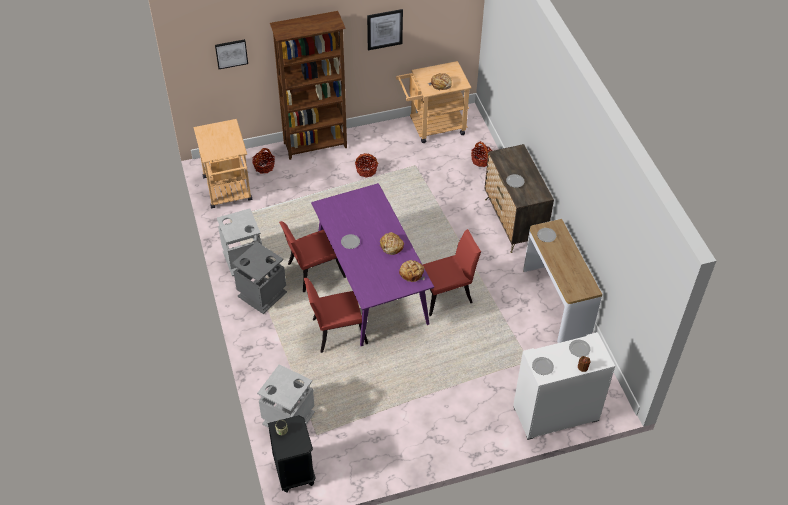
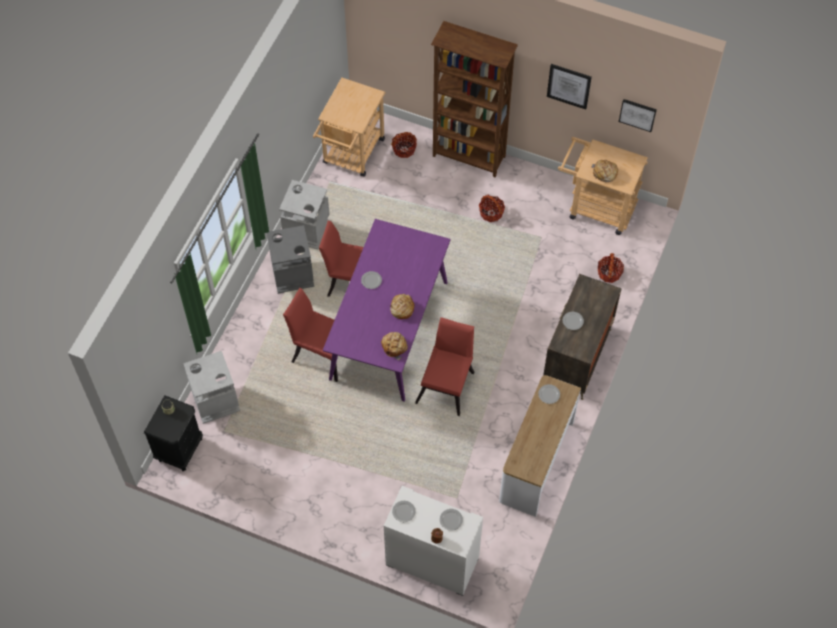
camera: 40 degrees right, 10 degrees up
picture [215,39,248,69] -> picture moved to [619,99,657,132]
red chair [423,229,481,316] -> red chair turned 90 degrees counterclockwise [415,317,474,416]

